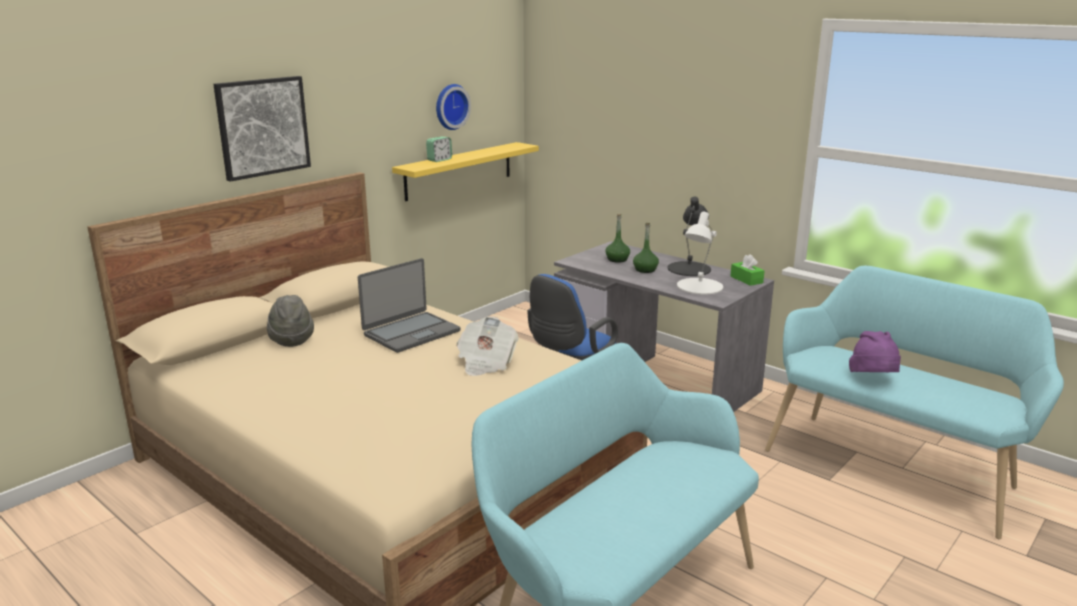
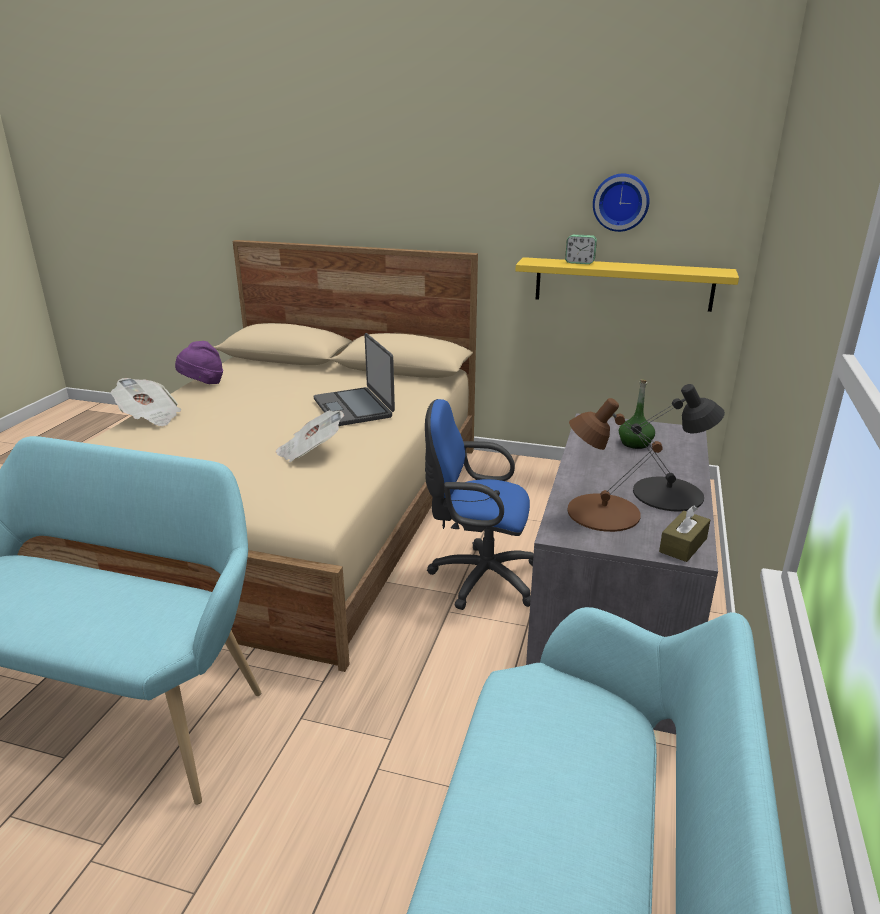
camera: 65 degrees right, 5 degrees up
picture [213,76,311,182] -> none
grey hat [267,295,314,347] -> none
laptop [358,258,461,353] -> laptop turned 45 degrees clockwise [314,333,395,426]
green bottle [633,223,659,273] -> none
white table lamp [677,212,723,295] -> brown table lamp [567,398,663,532]
green tissue box [731,254,765,286] -> brown tissue box [659,505,710,562]
purple hat [849,331,901,372] -> purple hat moved to [175,341,223,384]
none -> newspaper [111,378,182,426]

